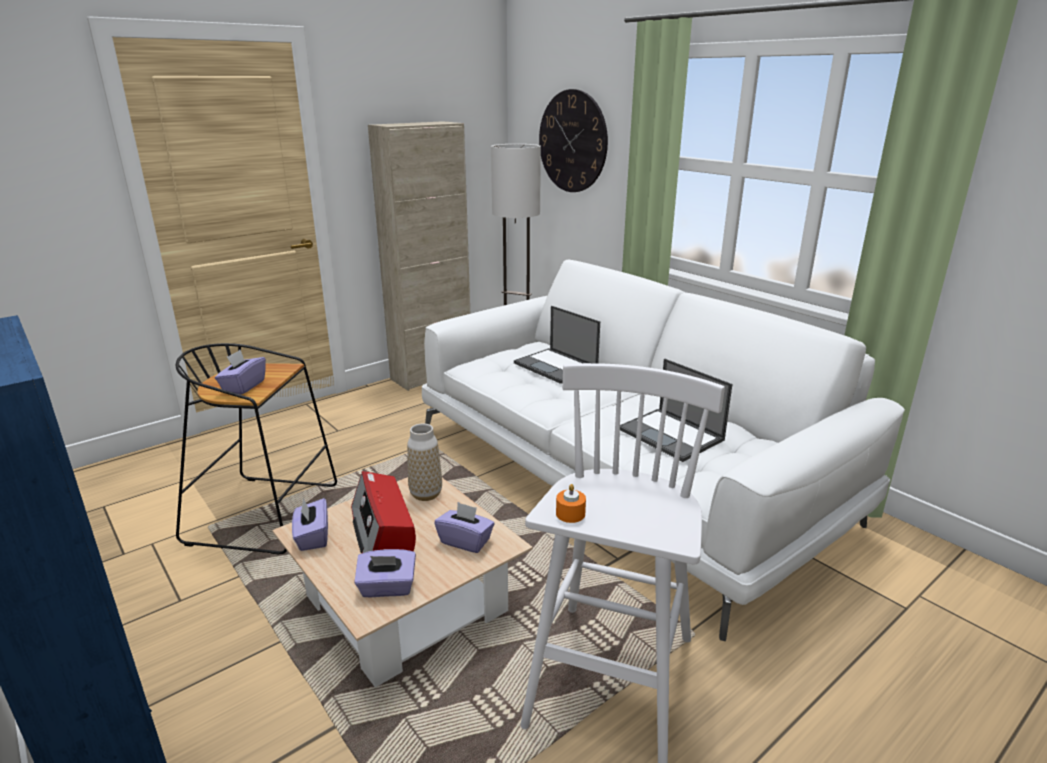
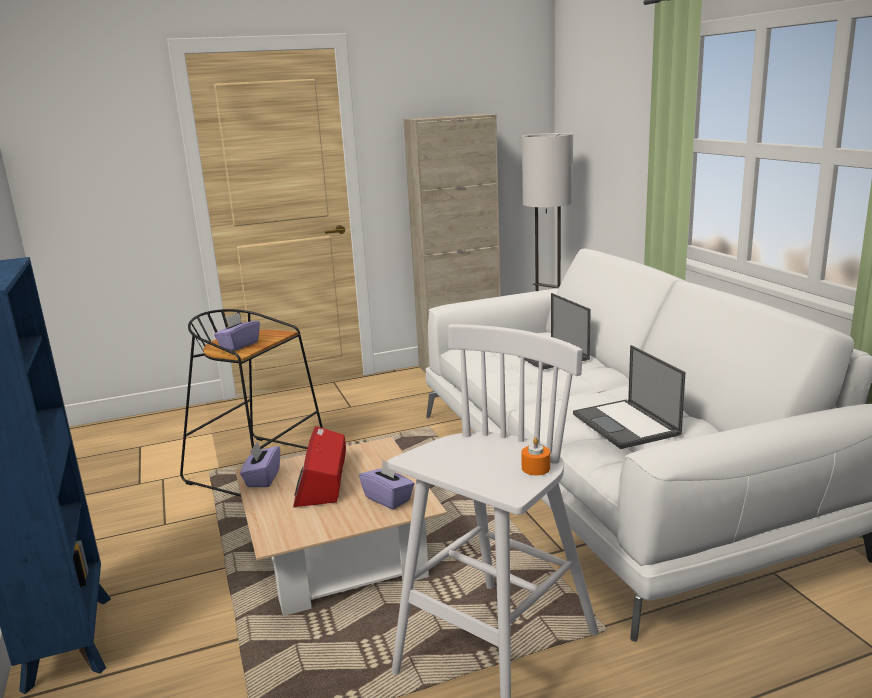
camera: 20 degrees right, 5 degrees down
purple tissue box [354,549,416,597] -> none
vase [407,423,442,501] -> none
wall clock [539,89,608,192] -> none
orange candle [556,484,586,523] -> orange candle moved to [521,437,550,475]

